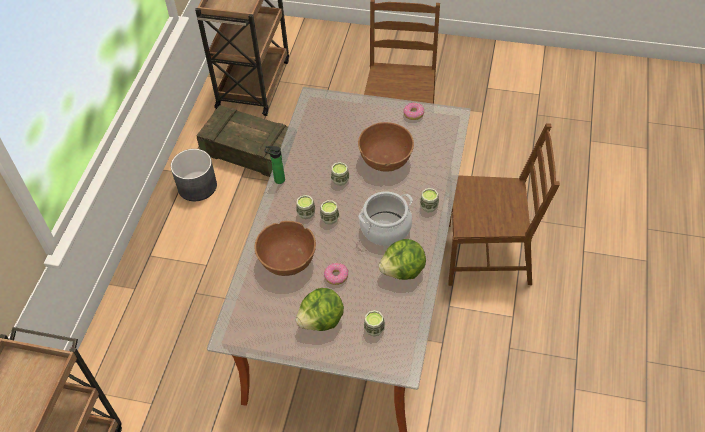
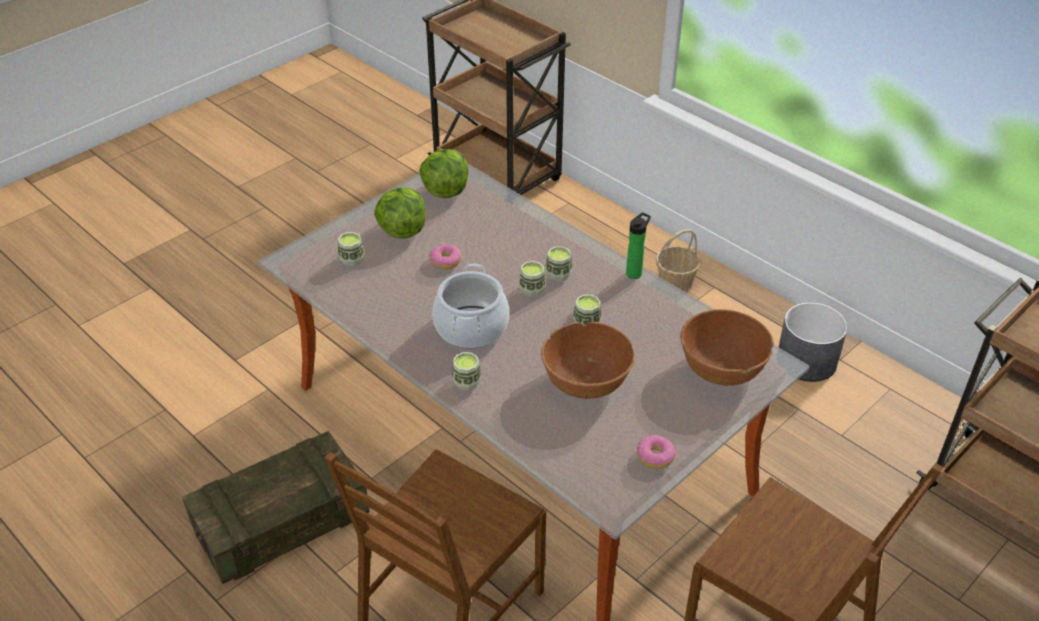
camera: 120 degrees right, 10 degrees down
crate [196,105,288,177] -> crate moved to [182,431,370,584]
brown bowl [254,221,316,276] -> brown bowl moved to [680,309,774,386]
lettuce [378,239,426,280] -> lettuce moved to [419,149,468,198]
none -> basket [656,229,701,293]

